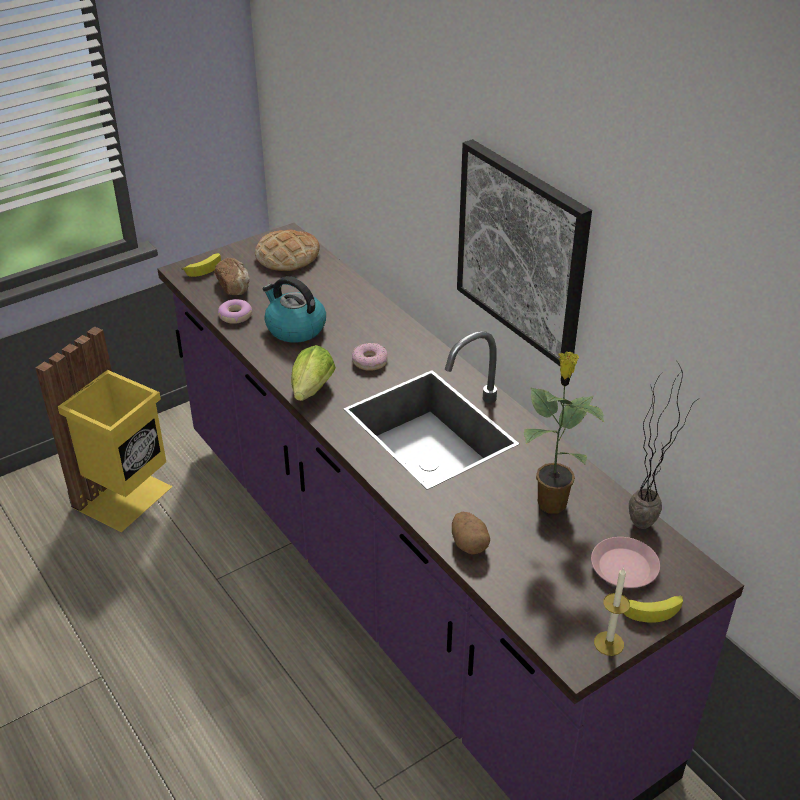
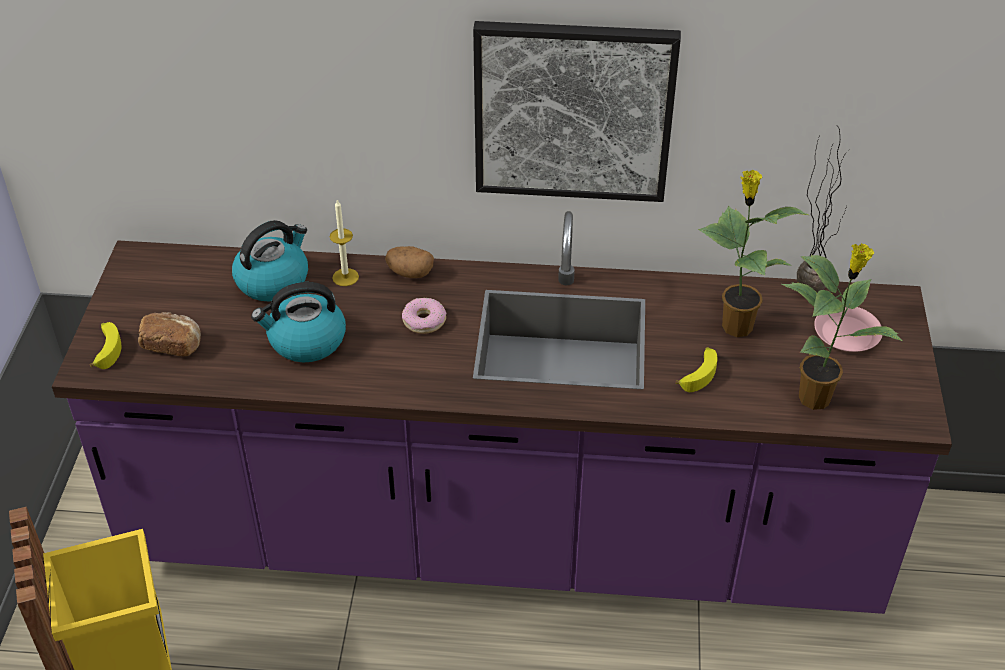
camera: 50 degrees left, 5 degrees up
donut [218,299,253,324] -> none
bread [255,230,319,271] -> none
lettuce [291,345,336,401] -> none
potato [452,512,490,555] -> potato moved to [385,246,434,278]
candle [594,567,630,656] -> candle moved to [330,200,359,286]
banana [624,596,683,623] -> banana moved to [675,347,717,392]
none -> kettle [232,220,308,301]
none -> potted plant [782,243,903,410]

